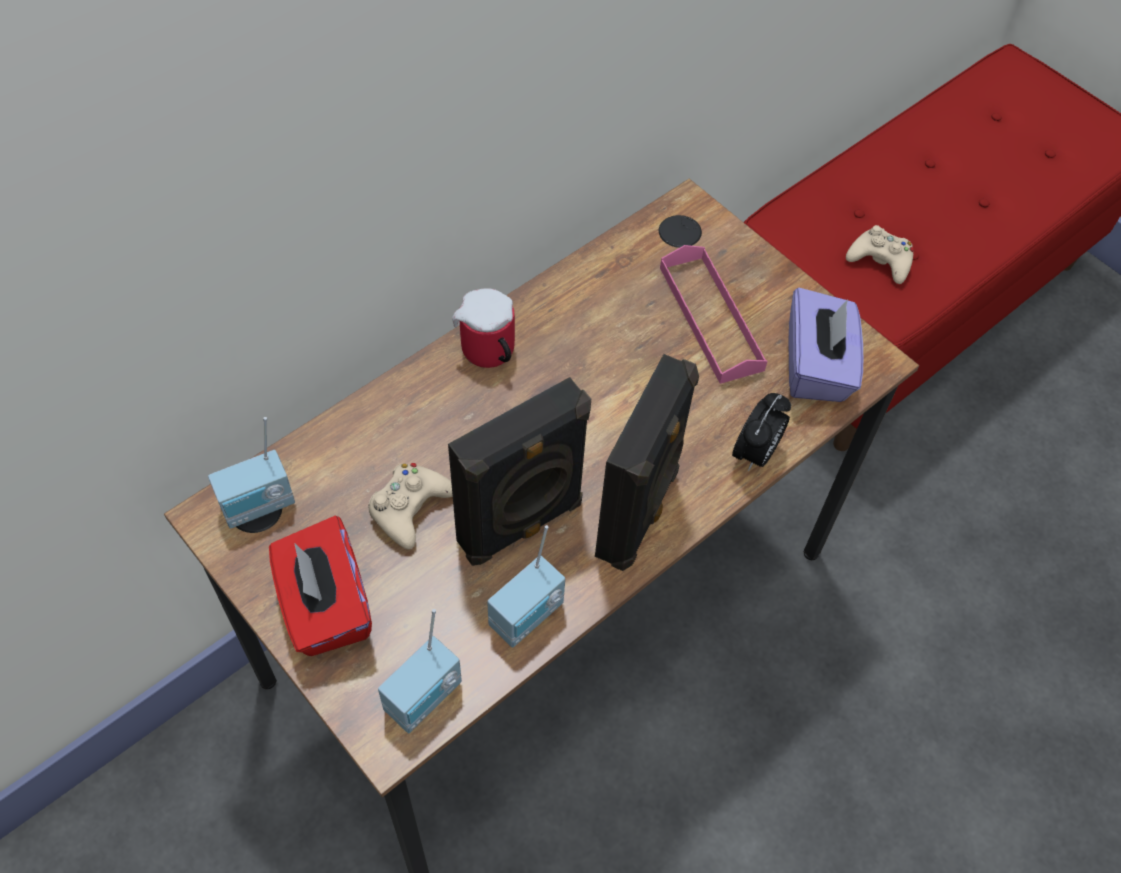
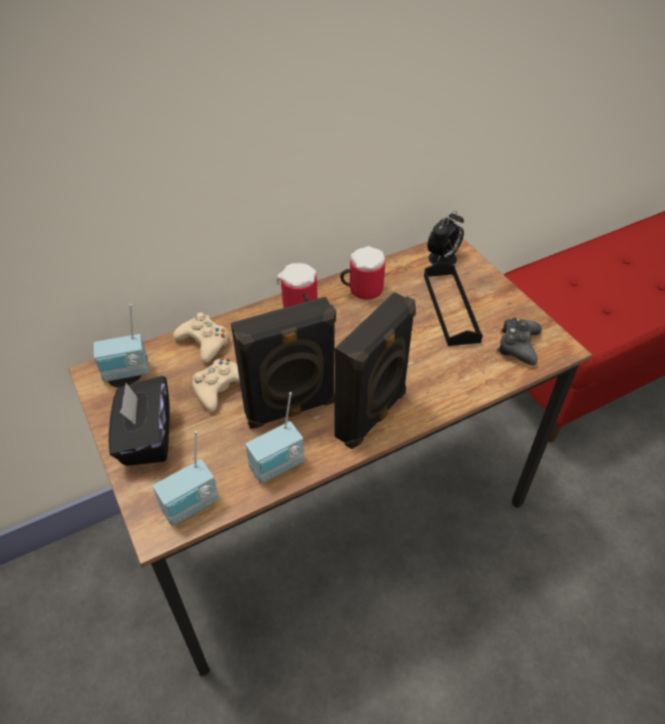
camera: 15 degrees right, 10 degrees down
red tissue box [269,516,372,656] -> black tissue box [108,376,170,466]
pink tray [660,245,768,384] -> black tray [424,262,483,346]
alarm clock [732,393,791,471] -> alarm clock moved to [427,211,464,262]
purple tissue box [789,288,863,402] -> black game controller [497,317,542,365]
beige game controller [846,225,914,284] -> beige game controller moved to [173,312,229,363]
none -> mug [340,246,385,299]

